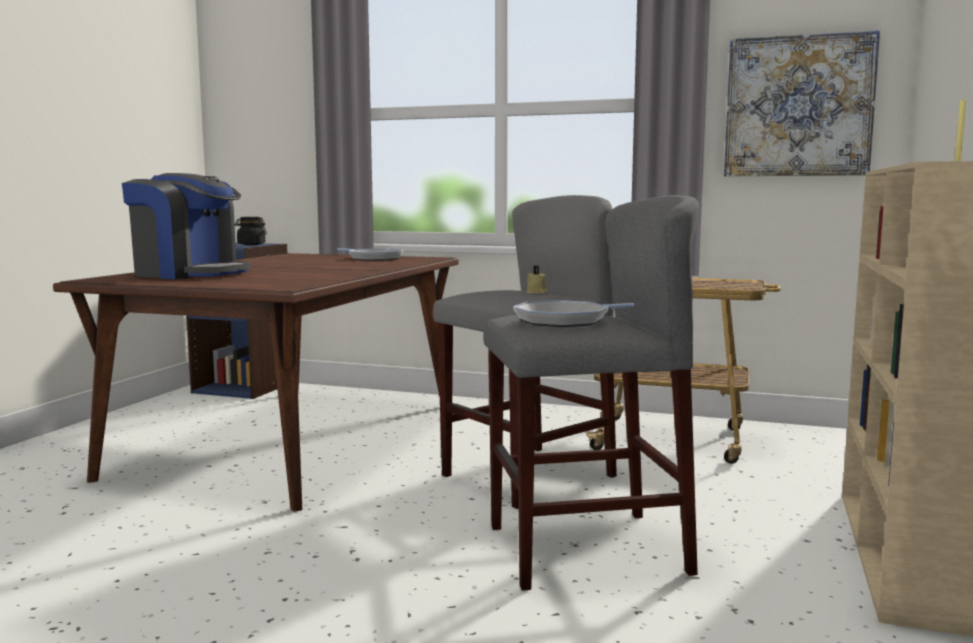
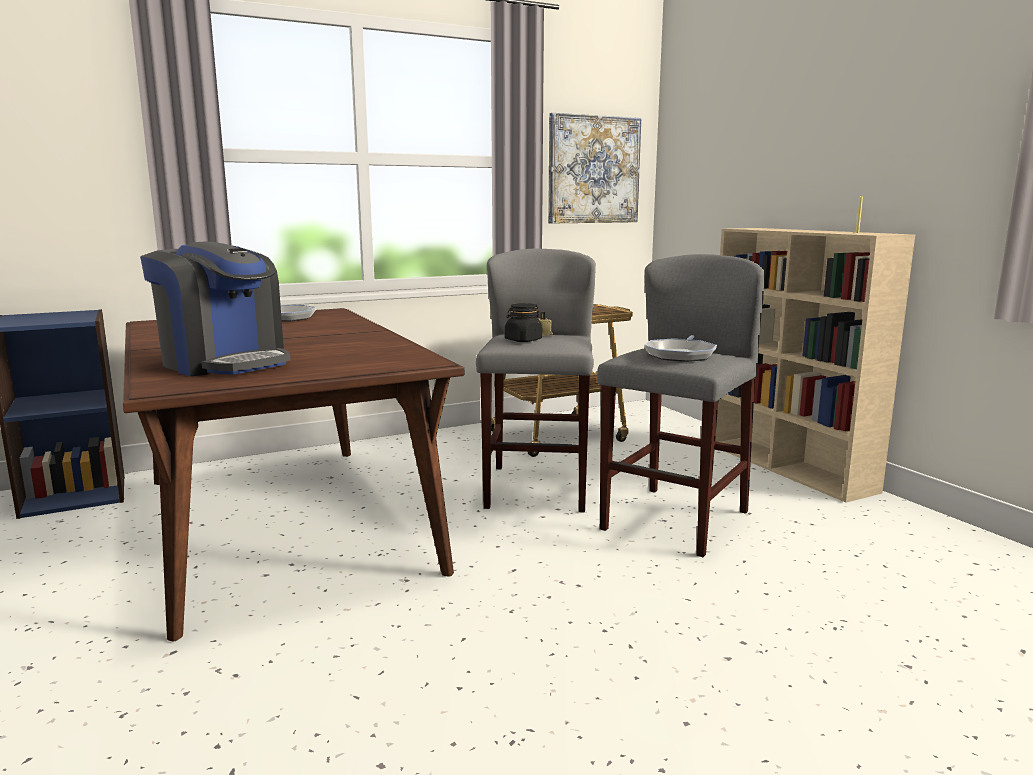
camera: 45 degrees left, 5 degrees up
coffee machine [122,173,251,279] -> coffee machine turned 60 degrees clockwise [140,242,290,376]
black jar [235,217,267,245] -> black jar moved to [505,303,542,342]

